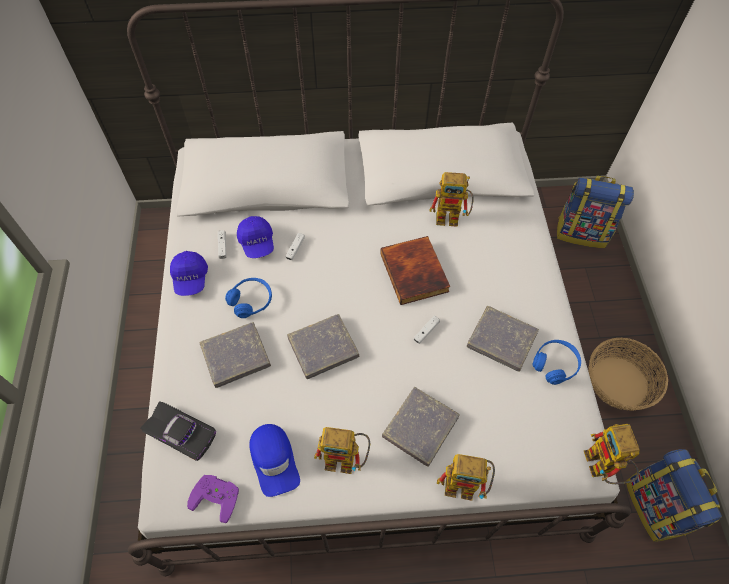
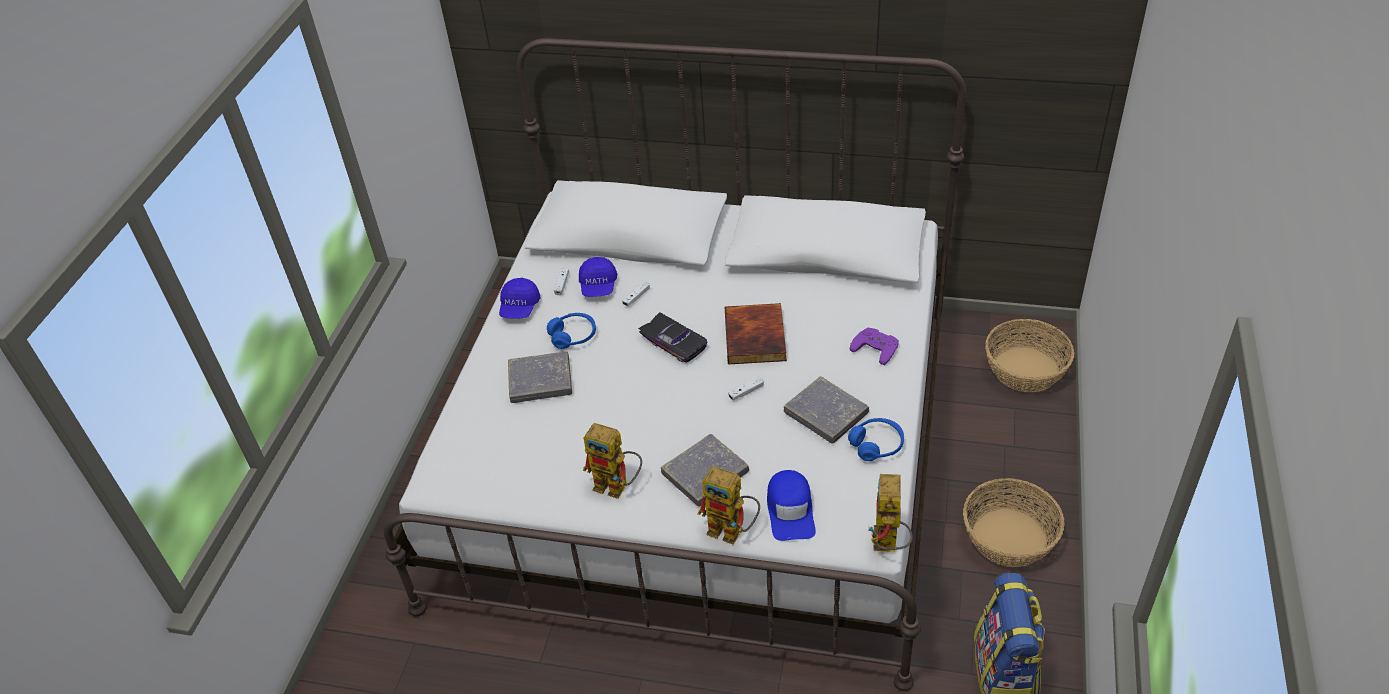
camera: 20 degrees right, 15 degrees down
black toy car [140,401,216,461] -> black toy car moved to [638,312,707,363]
purple game controller [187,475,239,523] -> purple game controller moved to [850,328,899,365]
blue cap [249,424,300,497] -> blue cap moved to [767,470,816,541]
grey book [287,314,359,379] -> none
toy robot [430,172,474,227] -> none
backpack [557,176,634,248] -> basket [985,319,1074,392]

